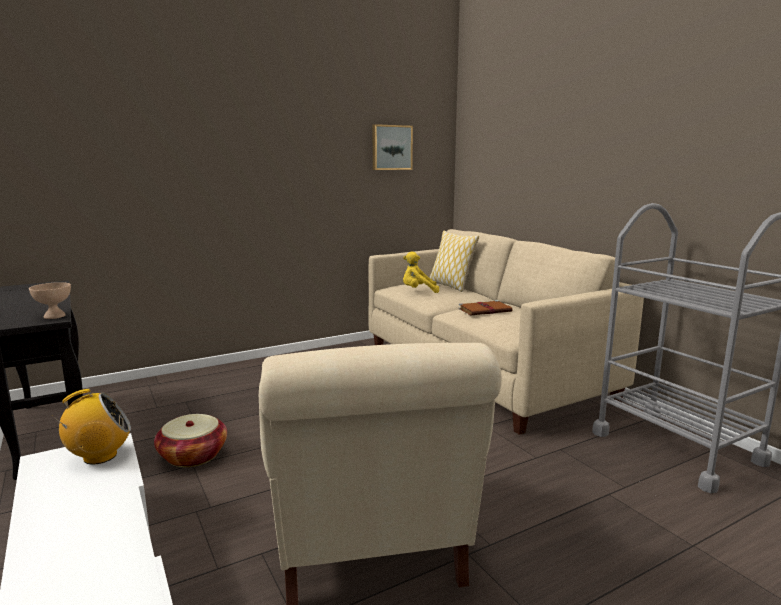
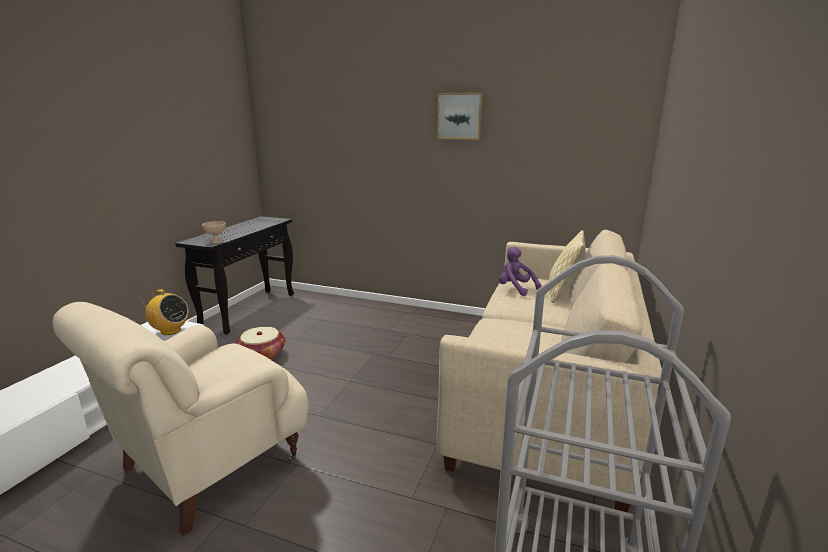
camera: 50 degrees right, 5 degrees up
picture [372,124,413,170] -> picture moved to [437,92,483,140]
yellow plush toy [403,251,439,293] -> purple plush toy [499,247,541,296]
brown book [458,300,513,316] -> none

